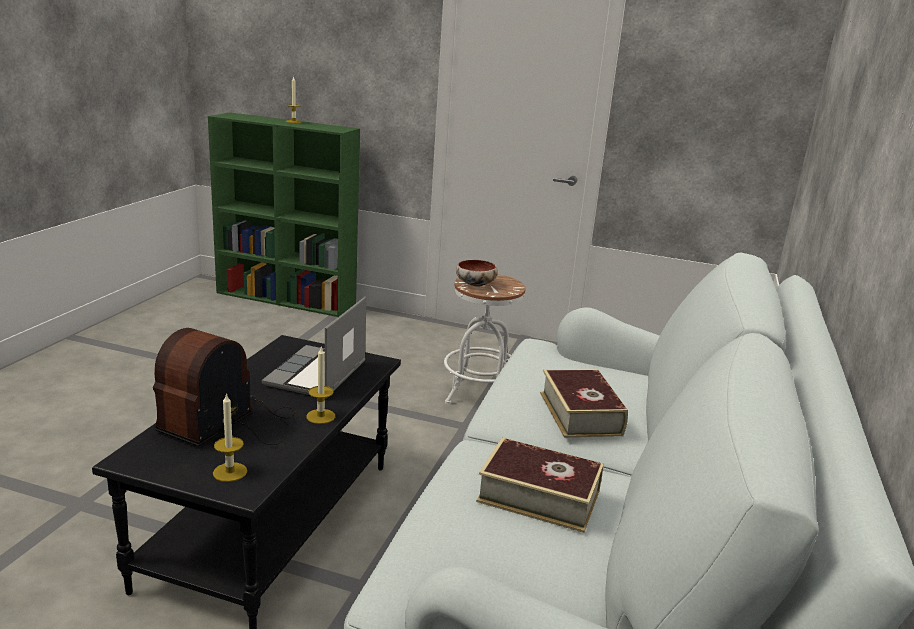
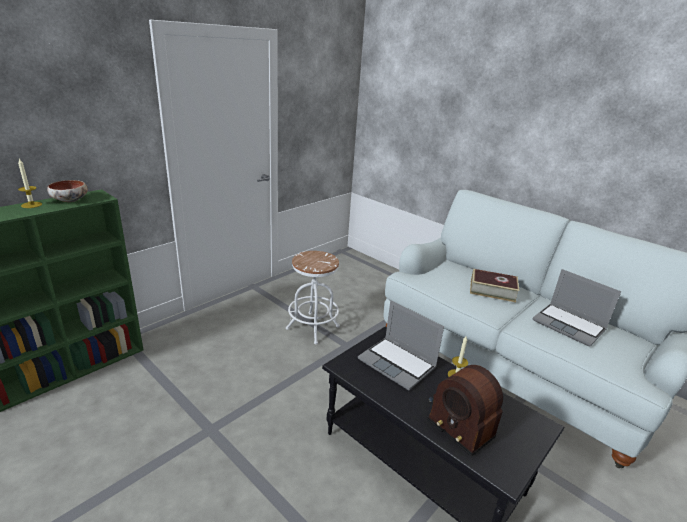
camera: 65 degrees left, 5 degrees up
candle [213,393,247,482] -> none
bowl [456,260,498,287] -> bowl moved to [47,180,88,202]
book [476,438,604,533] -> laptop [533,269,621,346]

